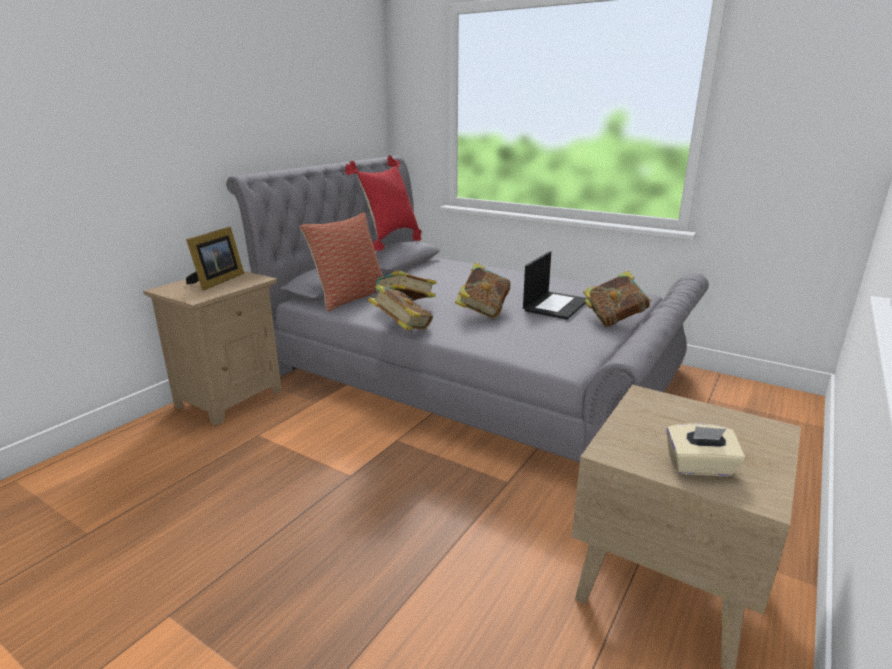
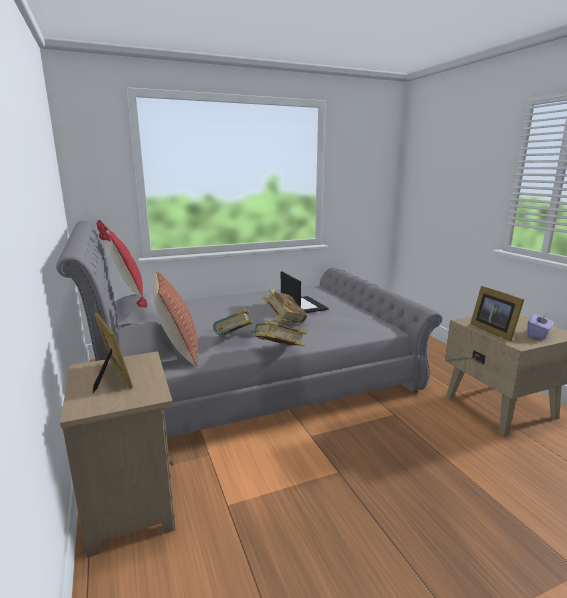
camera: 55 degrees left, 5 degrees down
book [583,271,652,327] -> none
beige tissue box [666,423,745,476] -> purple tissue box [527,314,554,340]
none -> picture frame [470,286,524,341]

